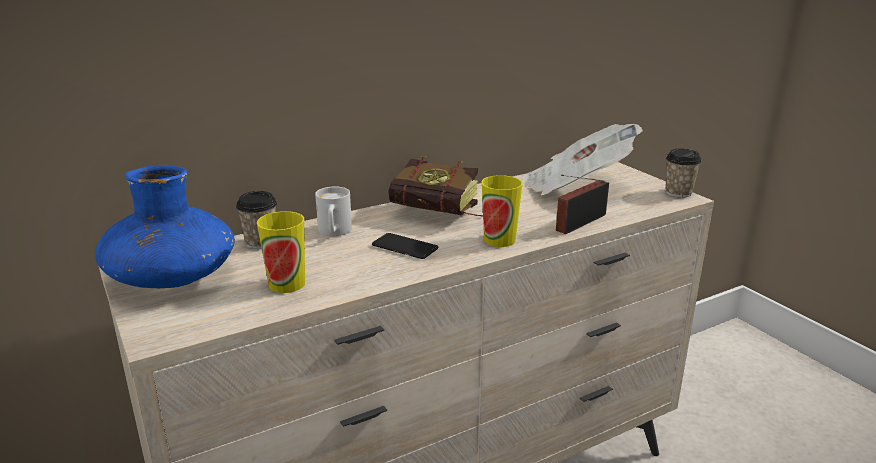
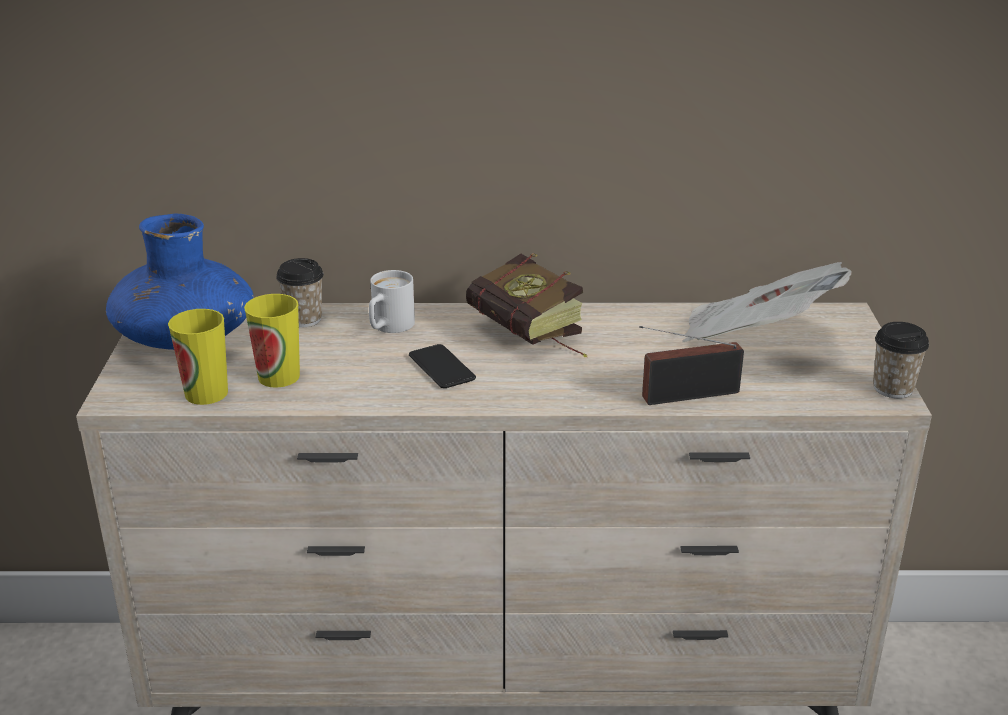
camera: 30 degrees right, 5 degrees up
cup [482,175,523,247] -> cup moved to [168,309,228,405]

